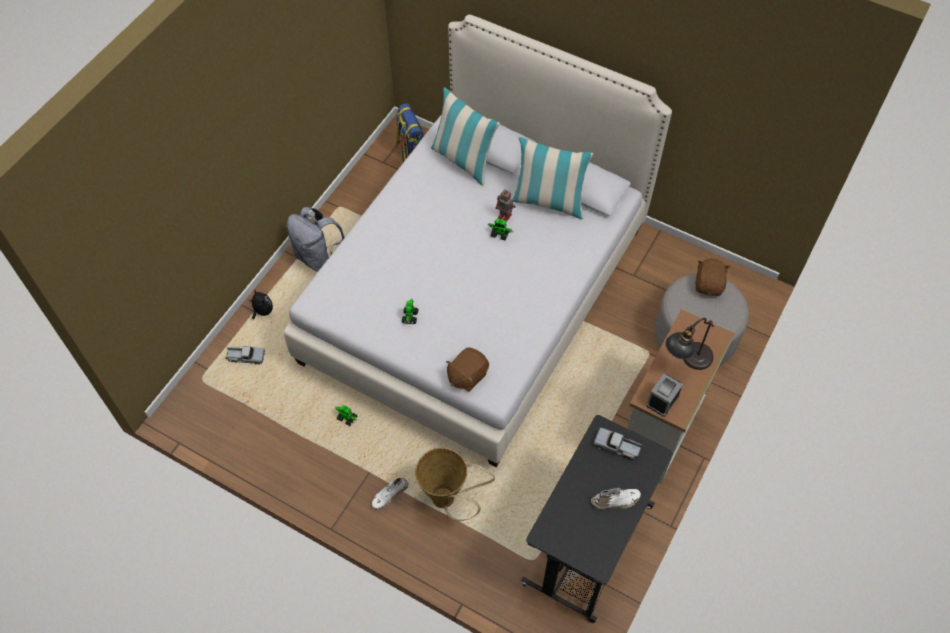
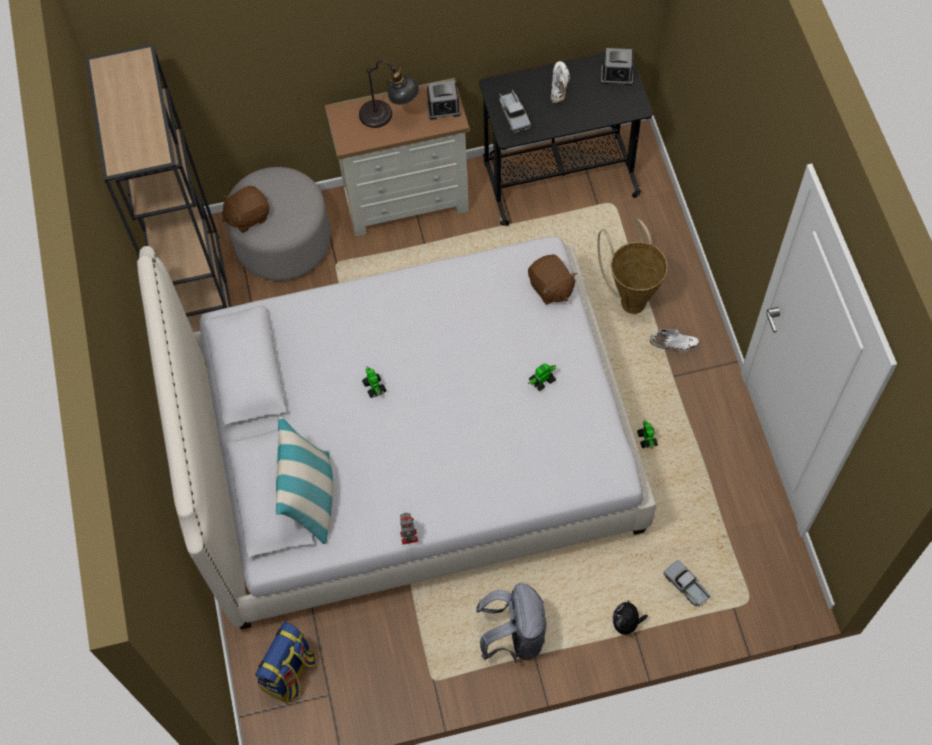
camera: 130 degrees left, 5 degrees up
brown plush toy [446,347,489,392] -> brown plush toy turned 60 degrees clockwise [528,255,577,305]
toy robot [495,189,515,222] -> toy robot moved to [400,512,418,544]
pillow [512,137,593,219] -> none
white shoe [591,488,641,509] -> white shoe turned 60 degrees clockwise [550,61,570,103]
none -> bookcase [86,44,232,332]
none -> alarm clock [601,48,634,85]

